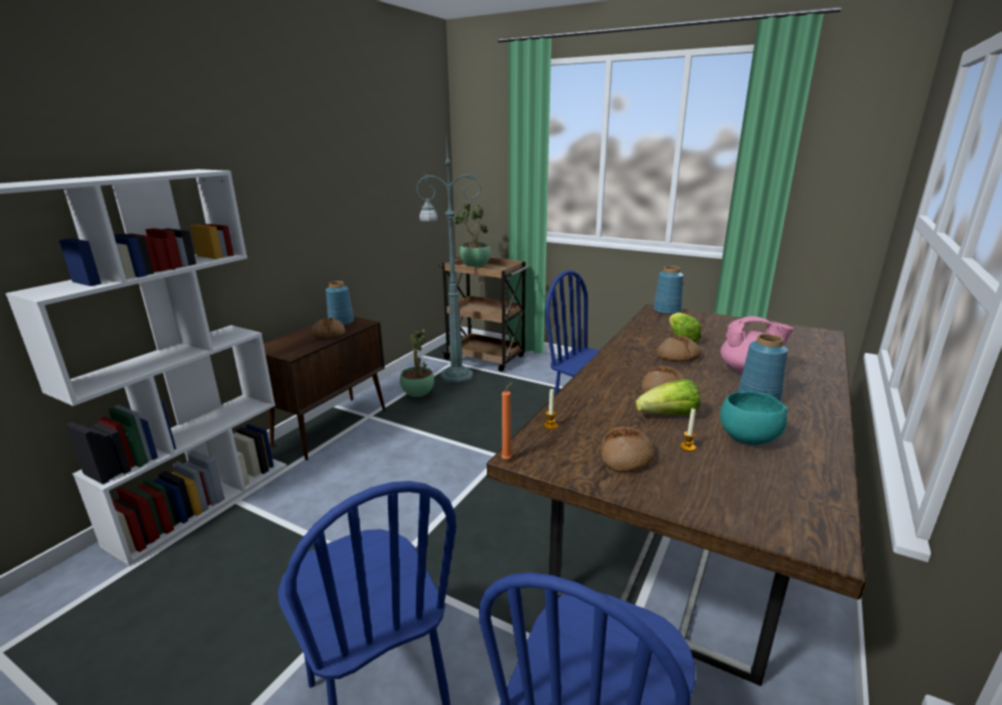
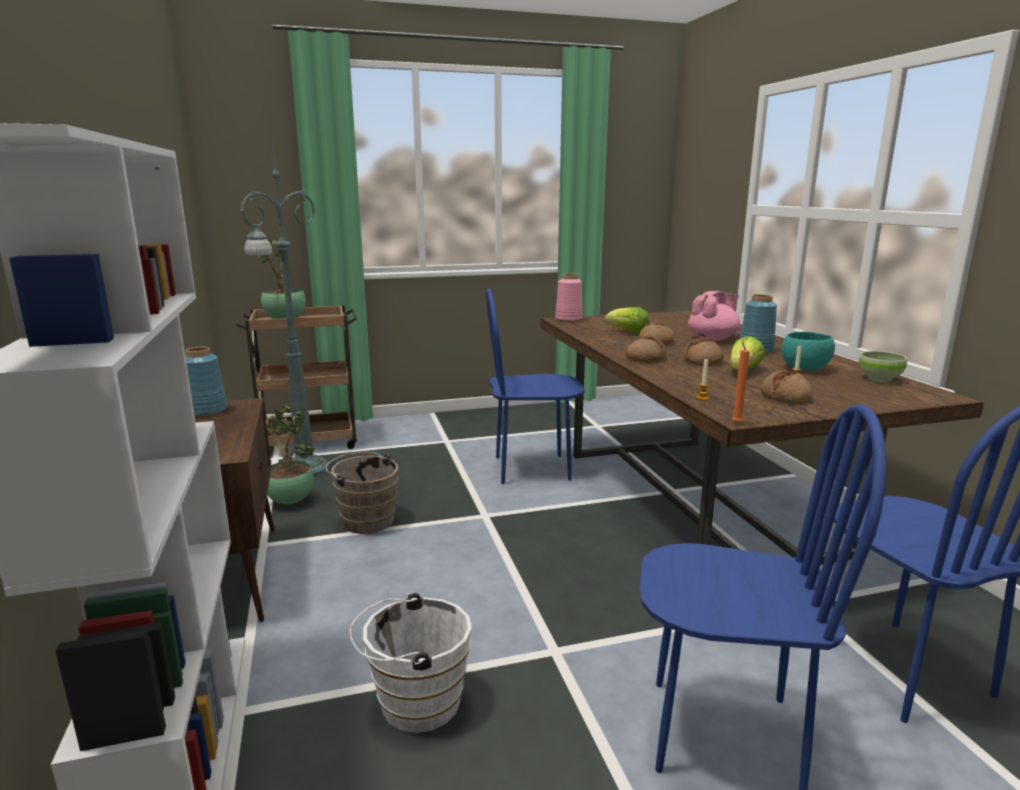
camera: 45 degrees left, 5 degrees down
bread [313,317,345,338] -> bread moved to [626,336,667,362]
blue vase [653,266,684,315] -> pink vase [555,273,583,322]
none -> brown bucket [325,452,398,534]
none -> white bucket [349,593,472,733]
none -> green bowl [859,351,907,382]

